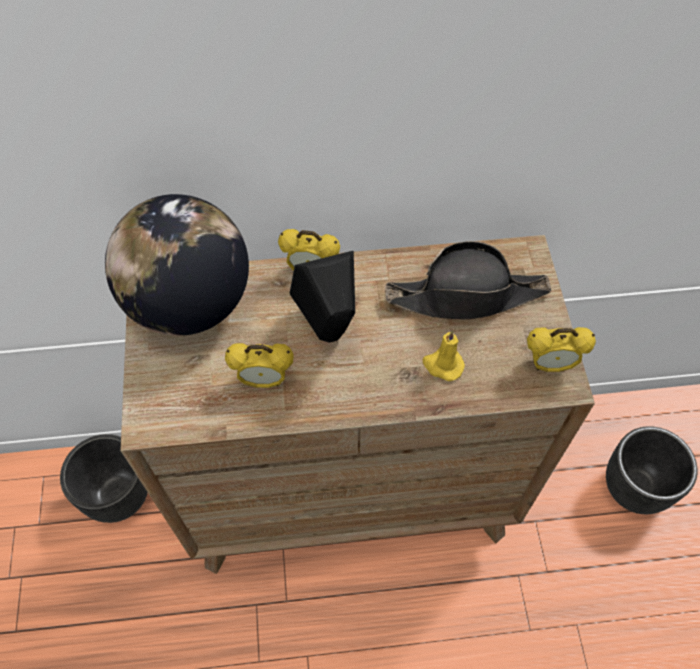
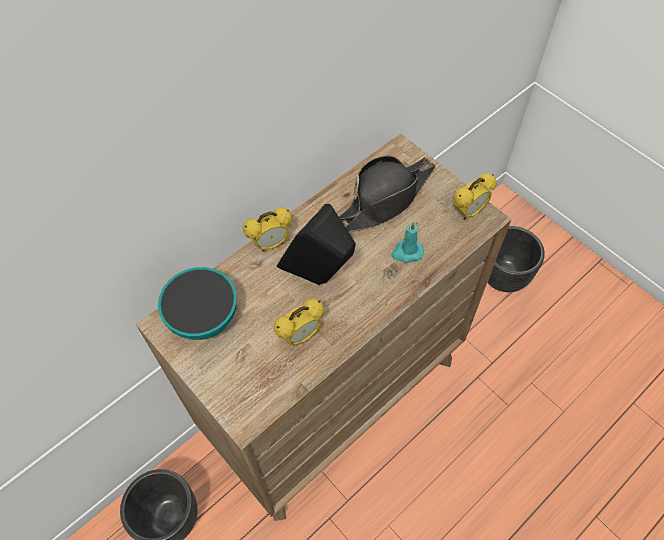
camera: 35 degrees left, 0 degrees up
globe [105,194,249,336] -> bowl [158,267,237,340]
yellow candle [423,331,465,381] -> turquoise candle [391,222,424,263]

